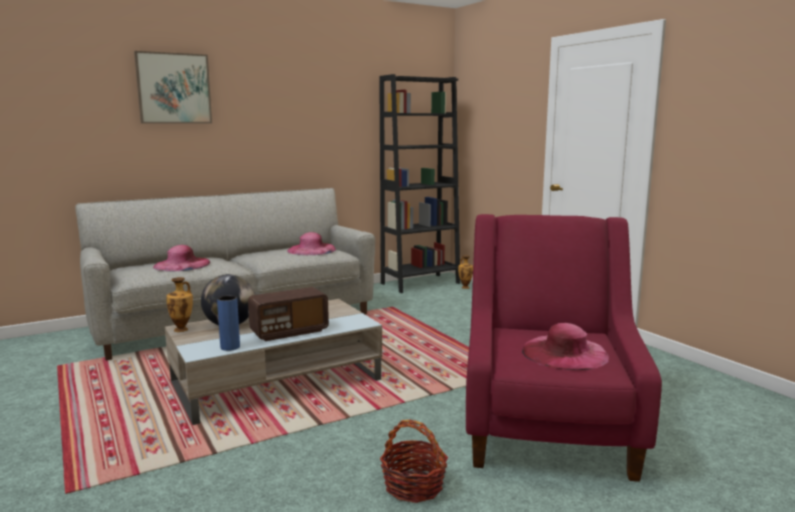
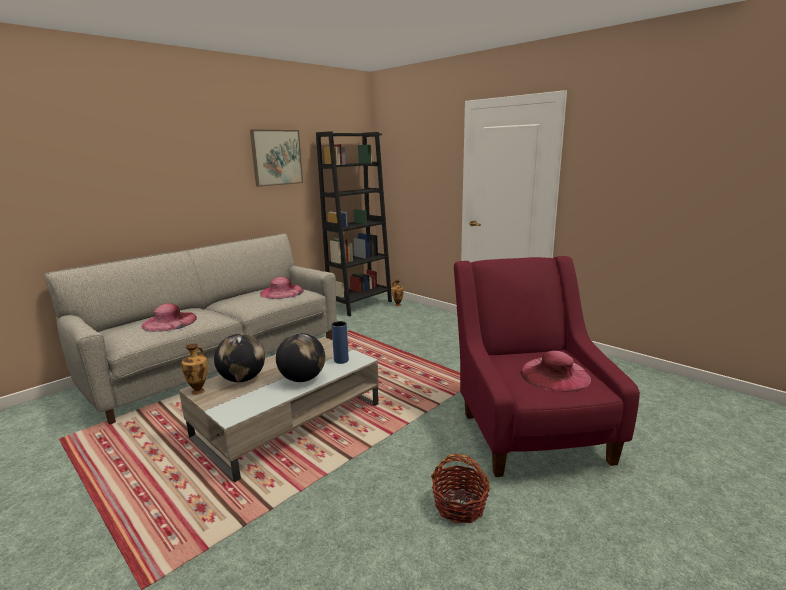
camera: 15 degrees left, 5 degrees up
picture [134,51,212,123] -> picture moved to [250,129,303,187]
blue vase [217,295,240,351] -> blue vase moved to [332,321,349,364]
radio [248,287,329,341] -> globe [276,333,325,382]

